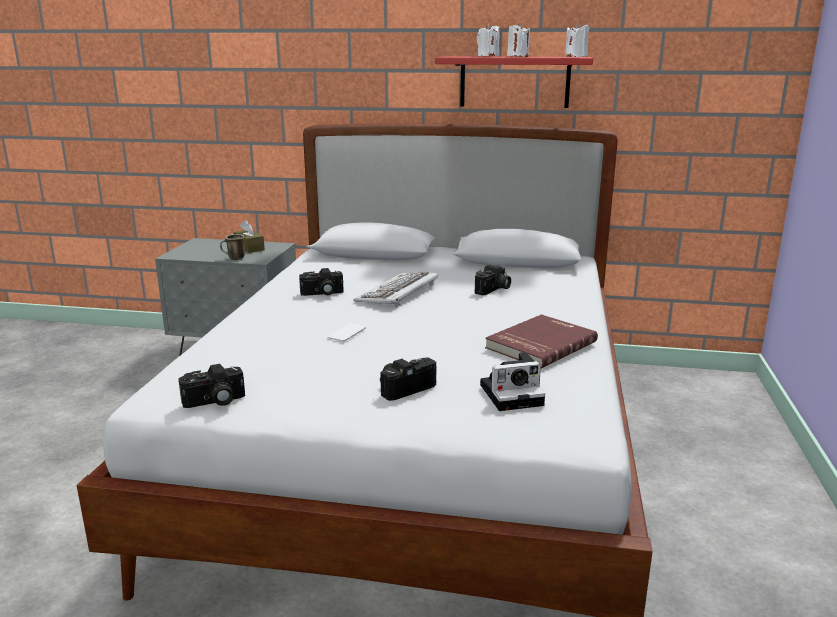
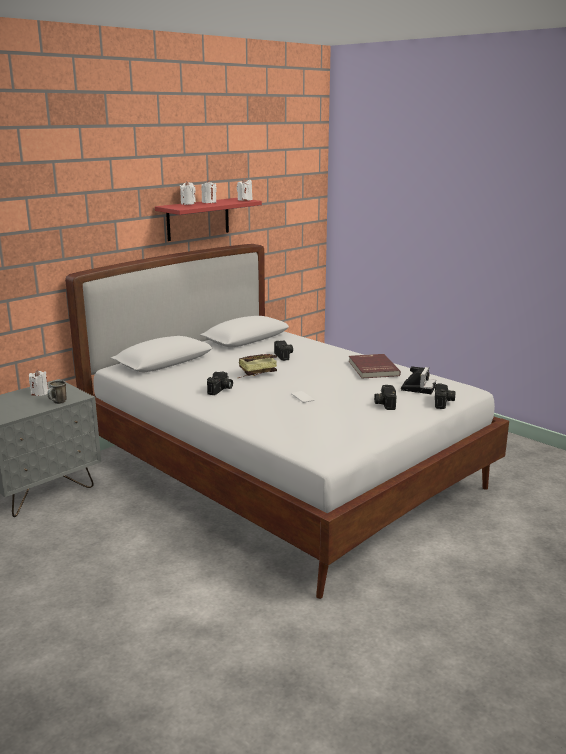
camera: 55 degrees left, 0 degrees up
camera [178,364,245,408] -> camera moved to [435,383,455,409]
brown tissue box [234,220,265,253] -> white candle [29,370,48,396]
keyboard [353,271,438,307] -> book [239,354,277,378]

